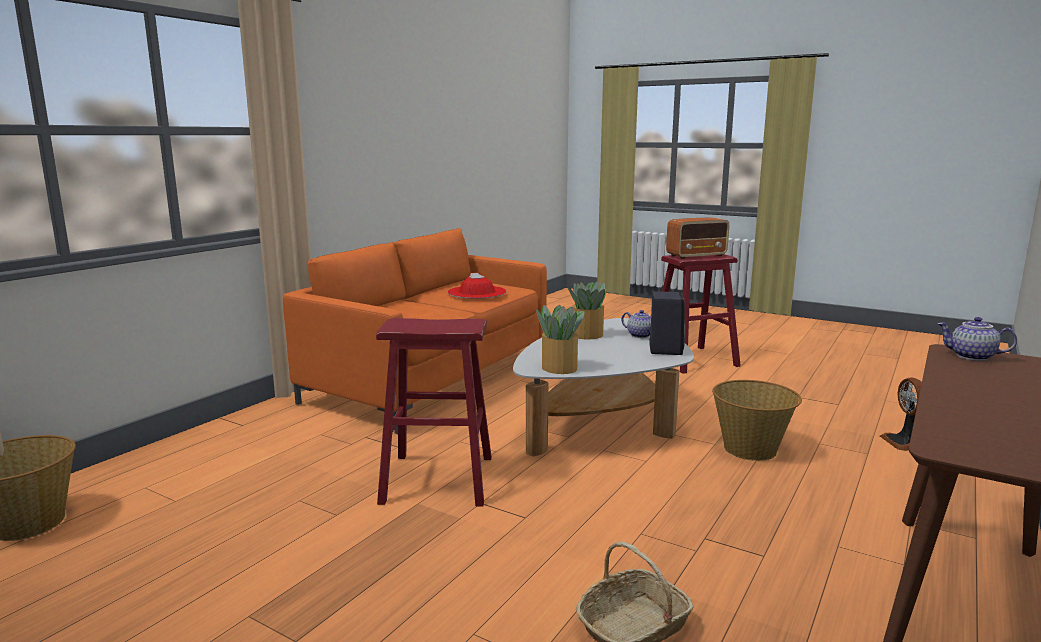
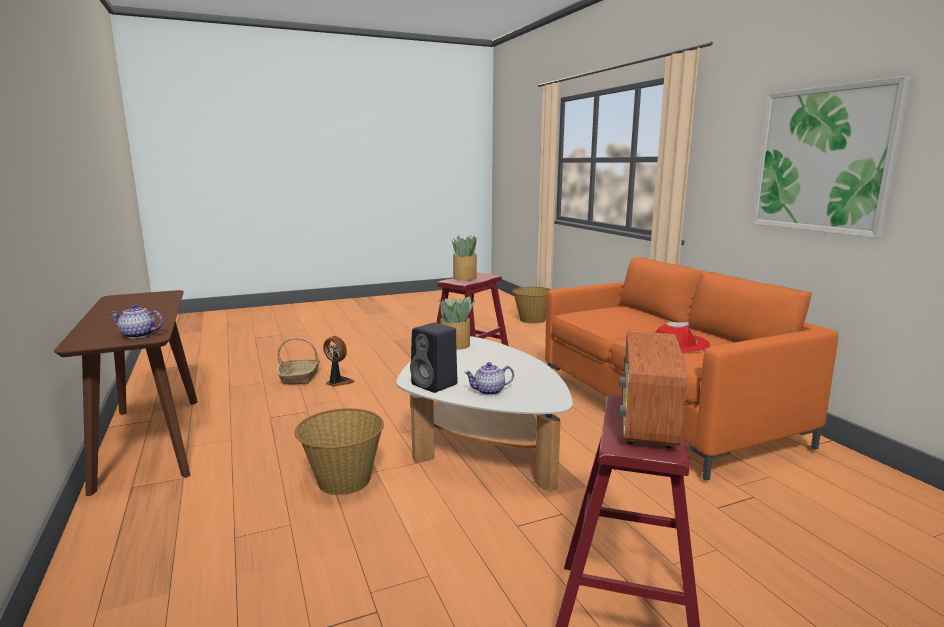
camera: 125 degrees right, 0 degrees up
potted plant [567,281,606,339] -> potted plant moved to [451,235,477,281]
fan [880,377,922,451] -> fan moved to [323,336,354,386]
teapot [937,317,1017,361] -> teapot turned 150 degrees counterclockwise [109,304,163,339]
none -> picture [751,76,911,238]

